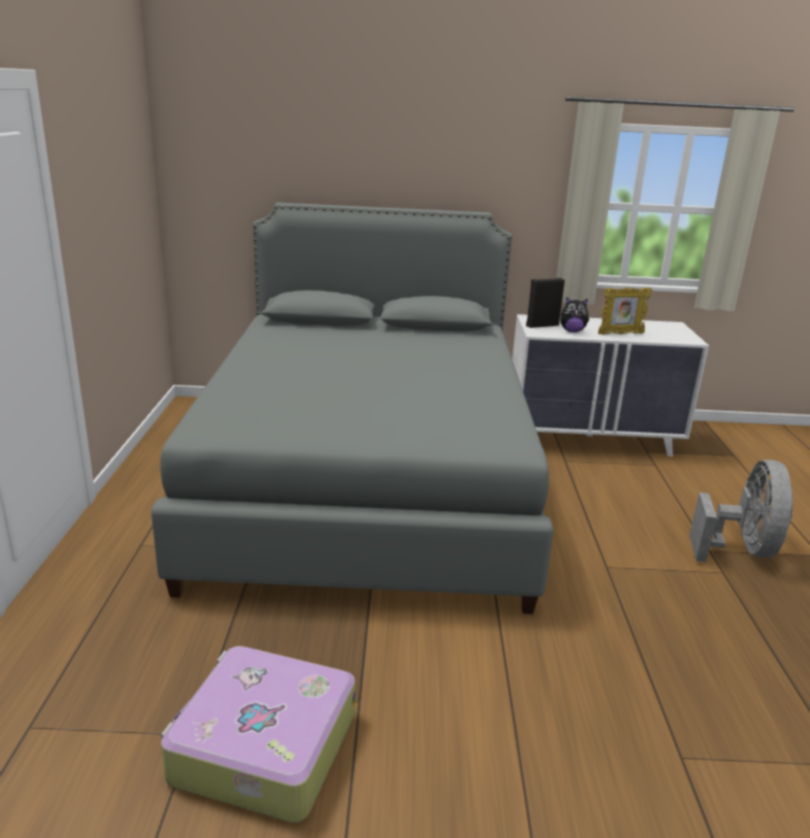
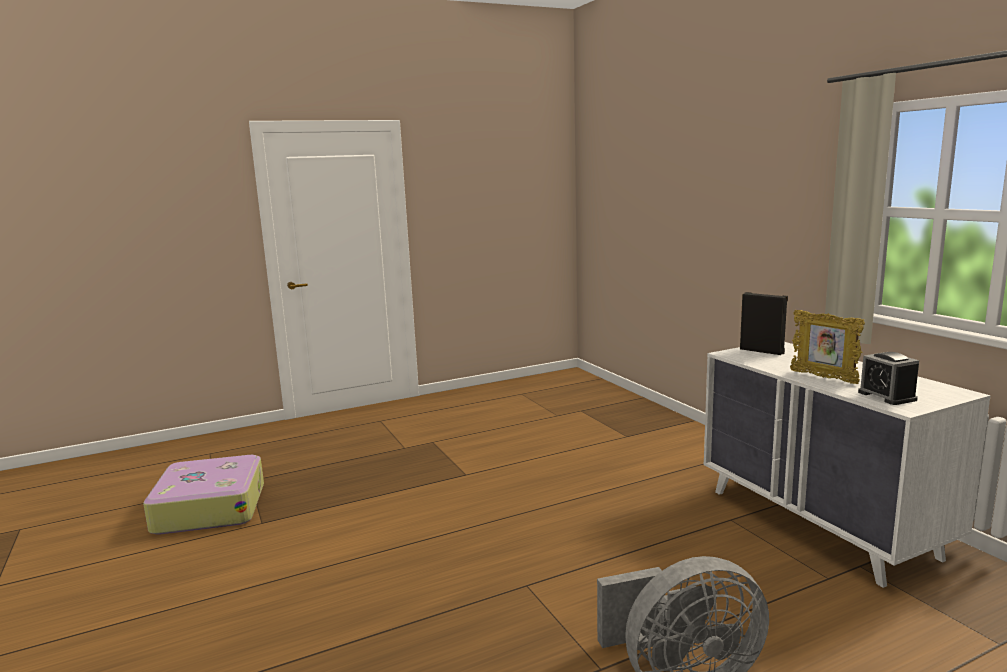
camera: 65 degrees right, 10 degrees down
grey bed [151,202,554,614] -> none
plush toy [560,298,590,332] -> none
none -> alarm clock [858,352,919,405]

